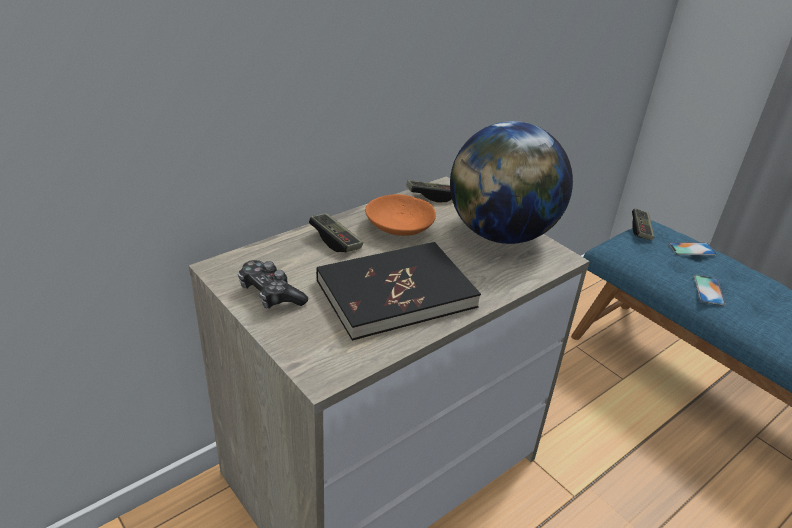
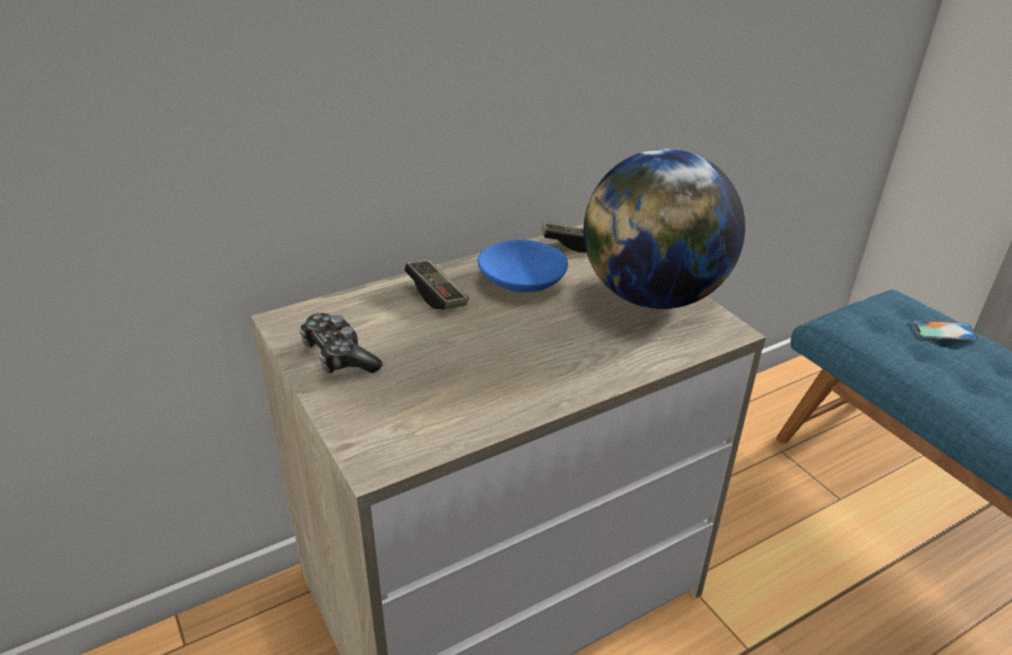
camera: 10 degrees right, 0 degrees up
black book [316,242,481,341] -> none
orange bowl [365,194,436,236] -> blue bowl [477,240,568,292]
game controller [632,208,655,240] -> none
phone [693,275,726,306] -> none

